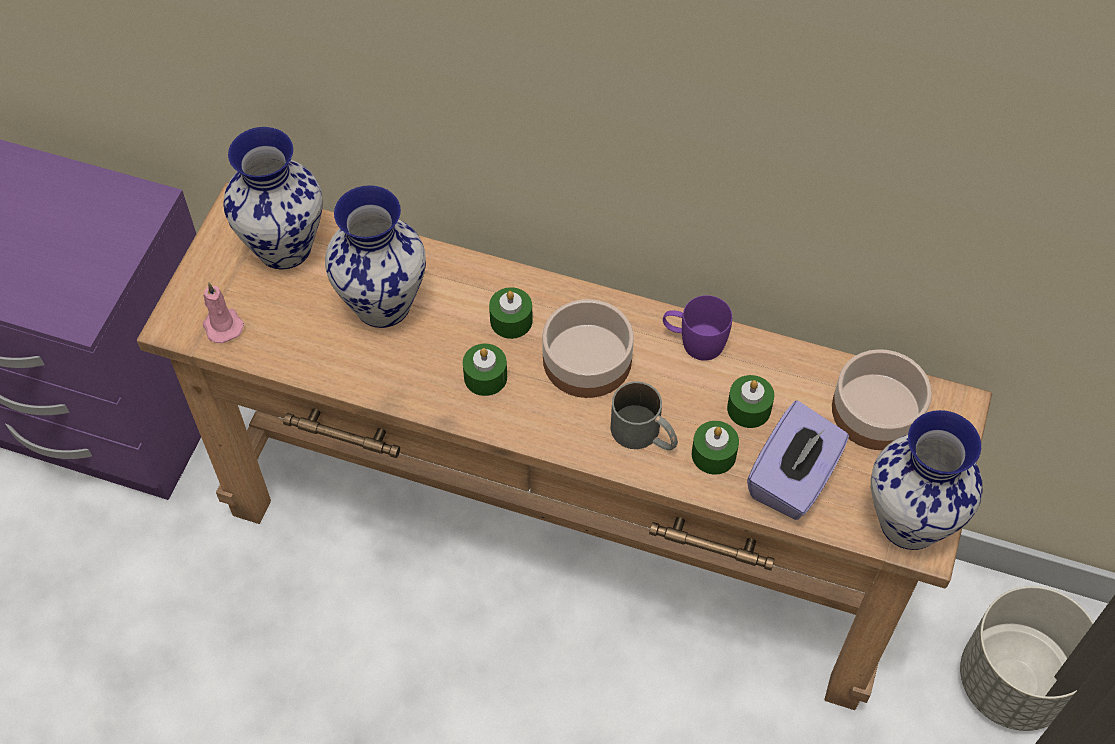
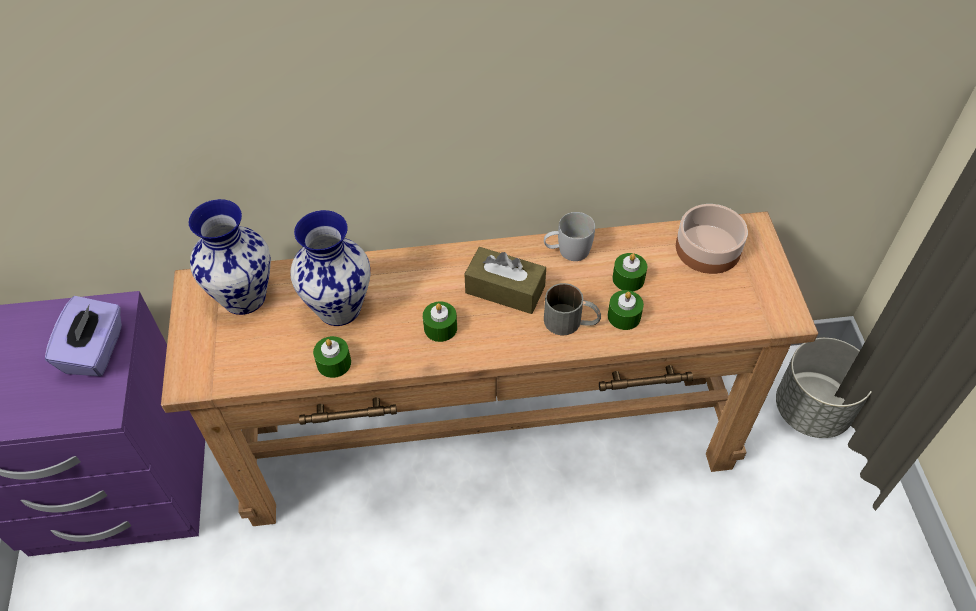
camera: 25 degrees left, 5 degrees down
pink candle [203,283,244,343] -> none
green candle [489,287,533,339] -> green candle moved to [313,336,351,378]
bowl [542,299,634,398] -> brown tissue box [465,247,546,314]
purple mug [663,295,732,361] -> white mug [544,212,595,261]
purple tissue box [747,401,849,520] -> purple tissue box moved to [45,296,122,376]
vase [871,410,982,550] -> none

